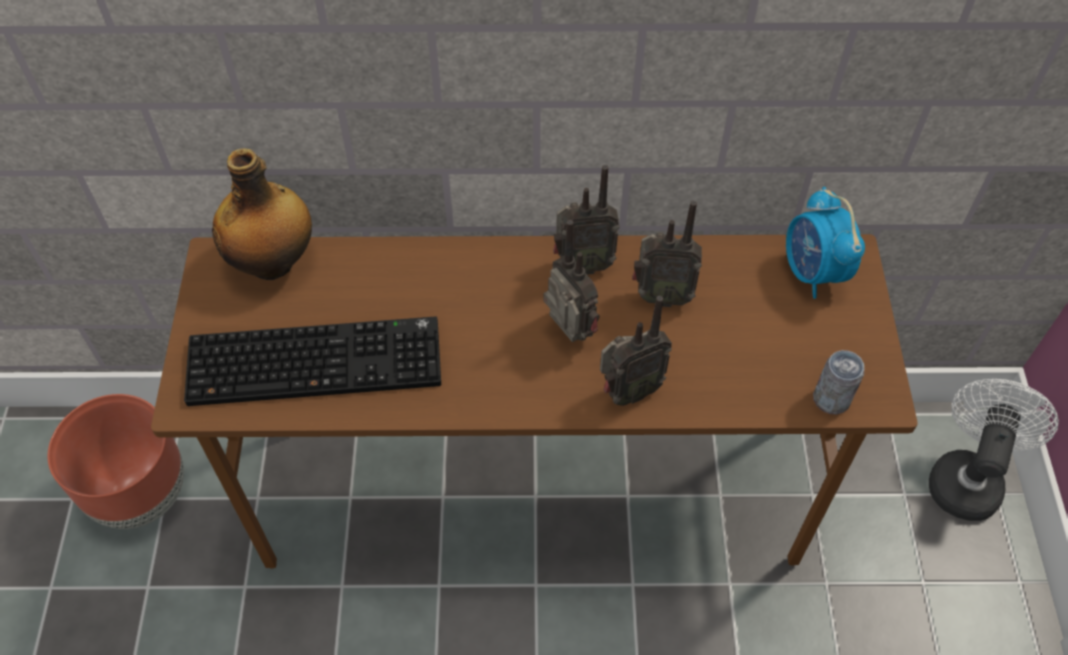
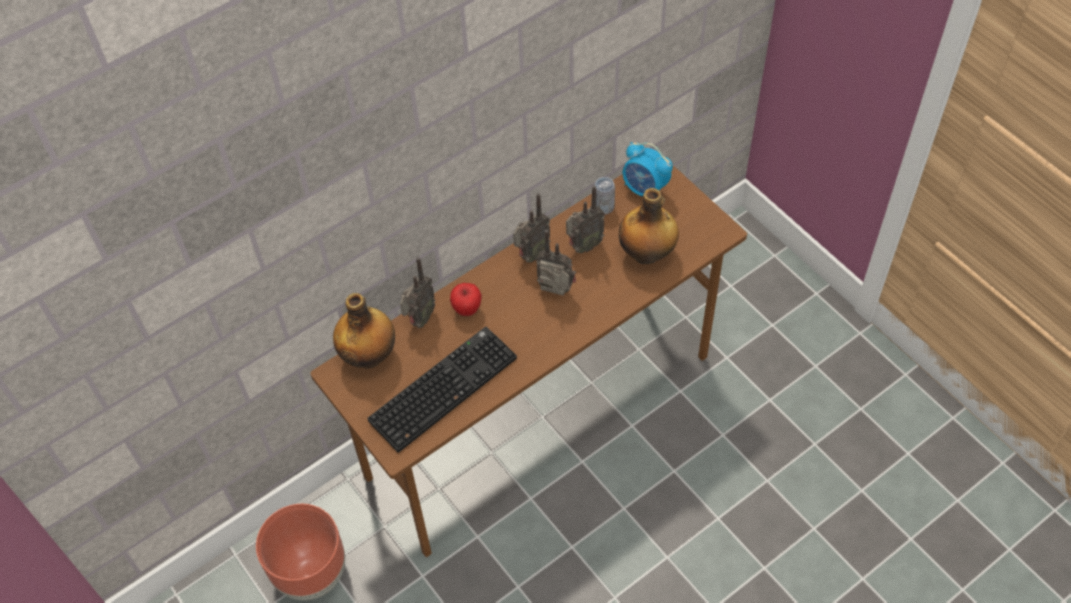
camera: 35 degrees left, 0 degrees up
radio [600,296,672,406] -> radio moved to [400,257,435,328]
can [813,350,864,414] -> can moved to [594,177,615,215]
white fan [929,379,1059,521] -> none
none -> apple [450,283,482,316]
none -> bottle [619,188,679,264]

